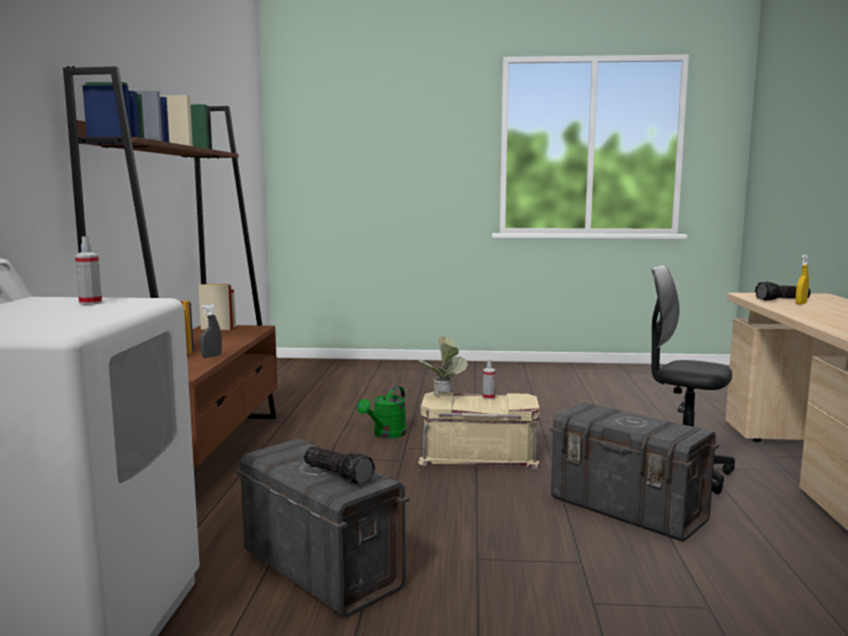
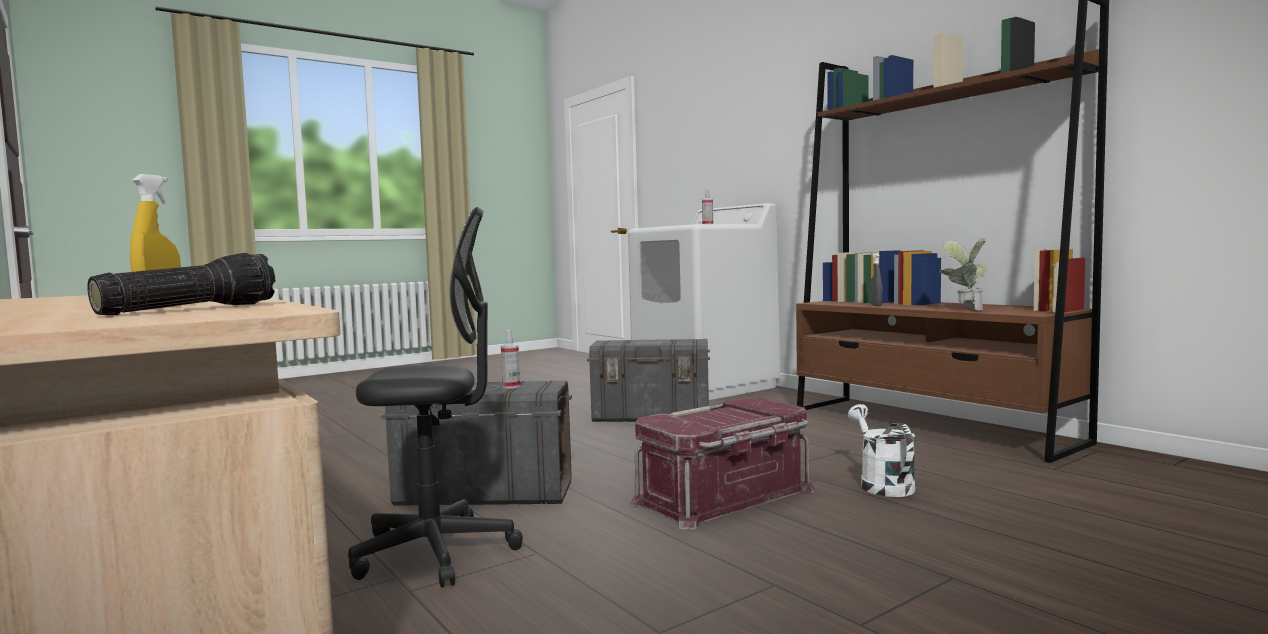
camera: 140 degrees right, 5 degrees down
flashlight [304,446,375,484] -> none
green watering can [357,386,407,439] -> white watering can [848,404,915,497]
beige storage box [418,392,541,470] -> red storage box [630,398,815,530]
potted plant [419,336,468,396] -> potted plant moved to [939,238,988,311]
spray bottle [483,359,495,399] -> spray bottle moved to [501,330,520,388]

